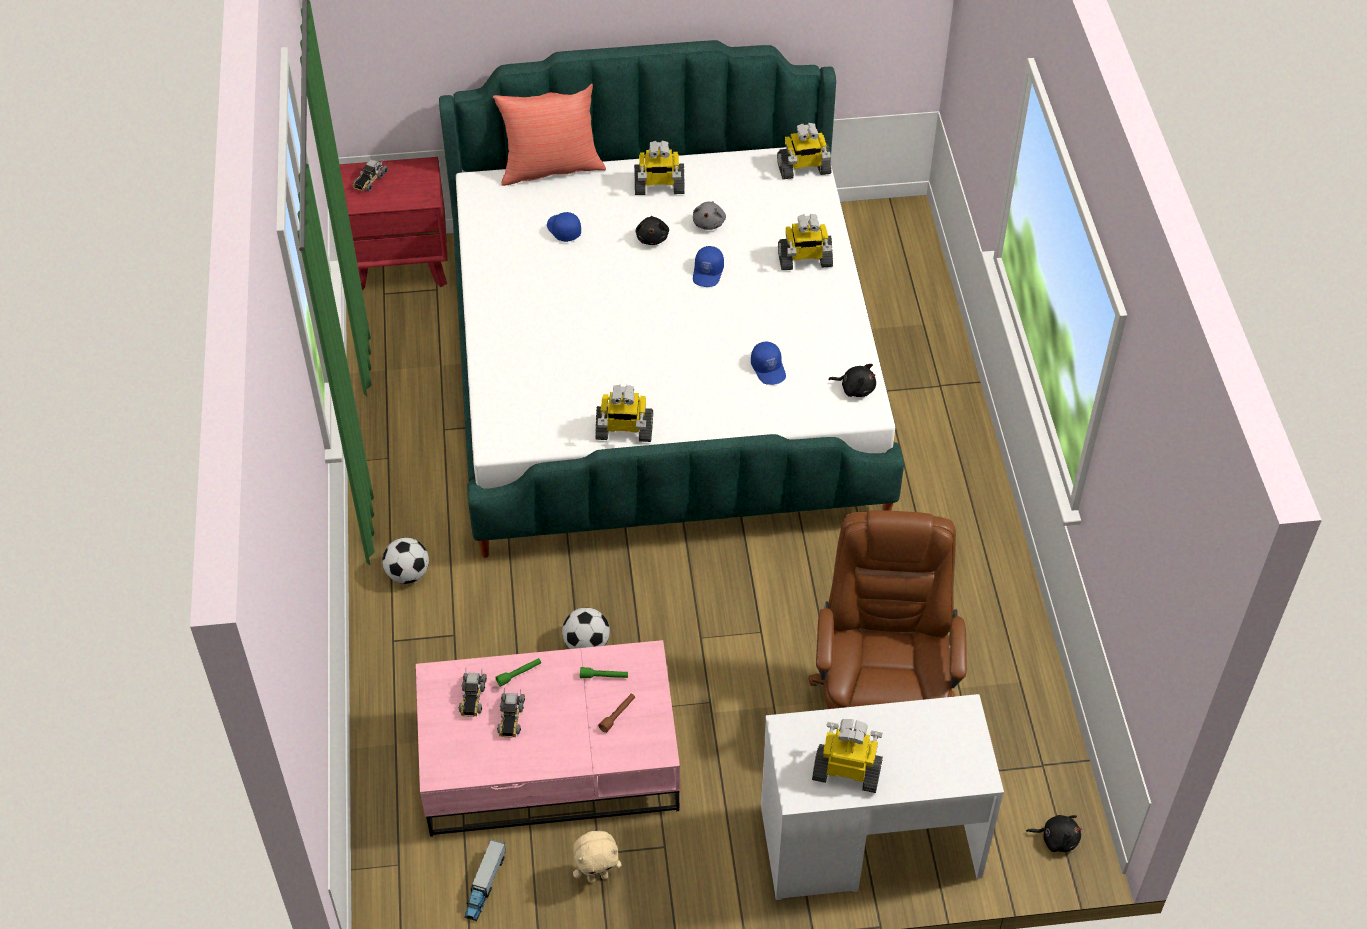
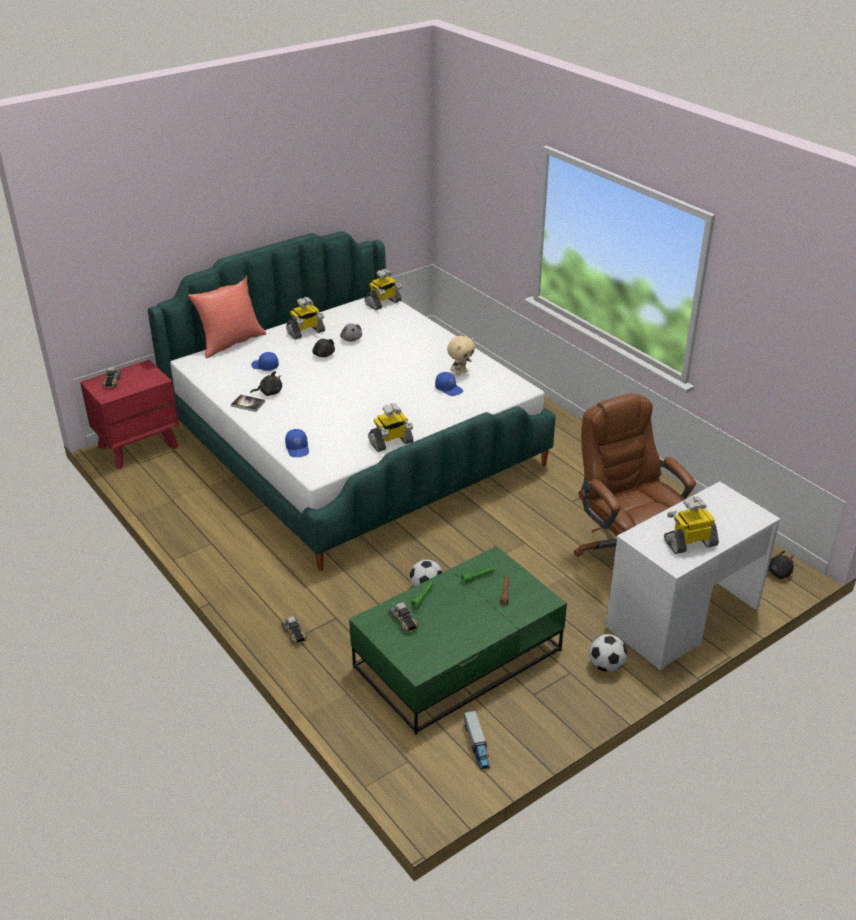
camera: 30 degrees left, 15 degrees down
football [382,538,429,584] -> football moved to [589,634,627,672]
pink coffee table [416,640,680,837] -> green coffee table [349,546,567,735]
toy truck [497,688,525,738] -> toy truck moved to [281,611,307,644]
beige plush toy [573,831,621,883] -> beige plush toy moved to [447,336,475,376]
blue cap [693,246,724,287] -> blue cap moved to [285,429,309,457]
toy robot [778,214,833,270] -> none
black plush toy [828,364,876,397] -> black plush toy moved to [250,371,282,396]
none -> book [231,394,265,412]

